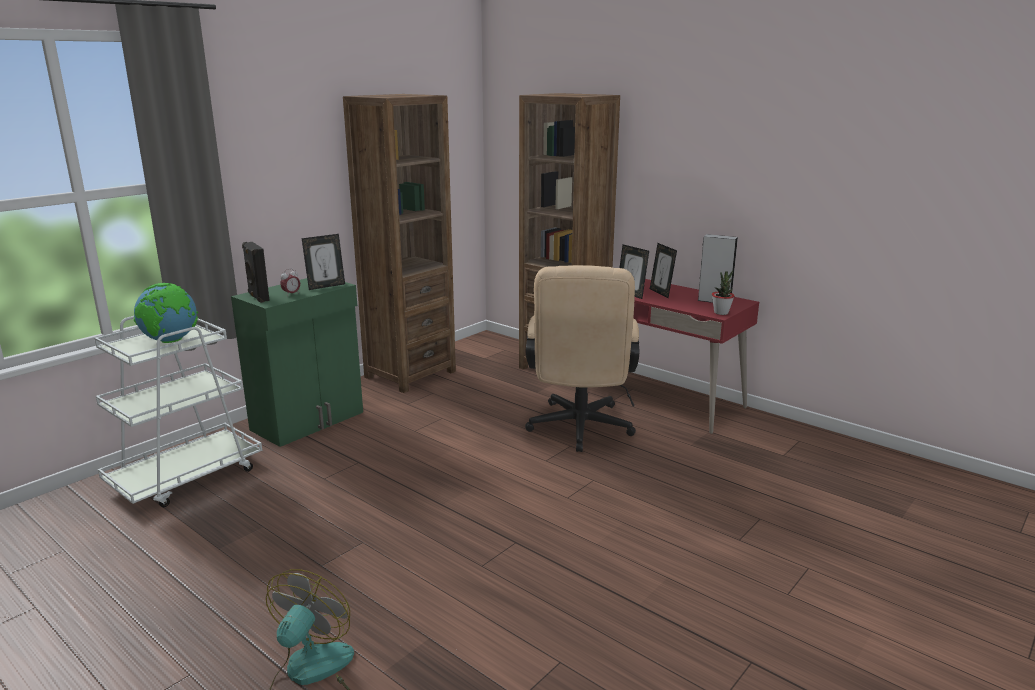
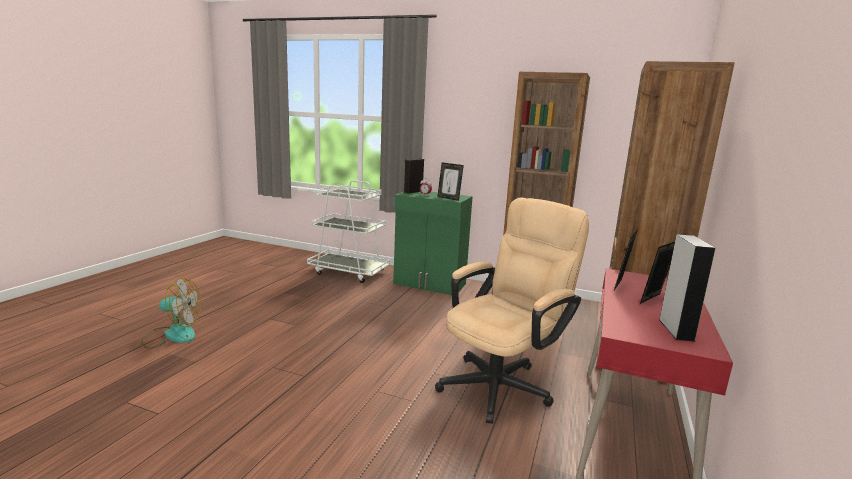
camera: 70 degrees right, 5 degrees down
globe [134,283,198,343] -> none
beige office chair [525,265,639,452] -> beige office chair turned 150 degrees clockwise [435,198,589,424]
potted plant [712,270,734,315] -> none

